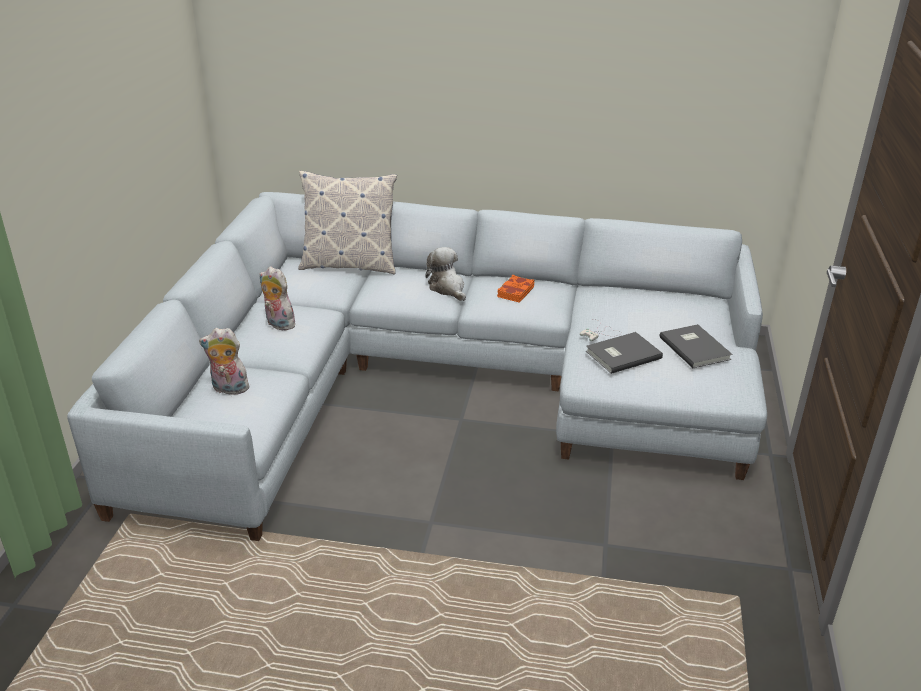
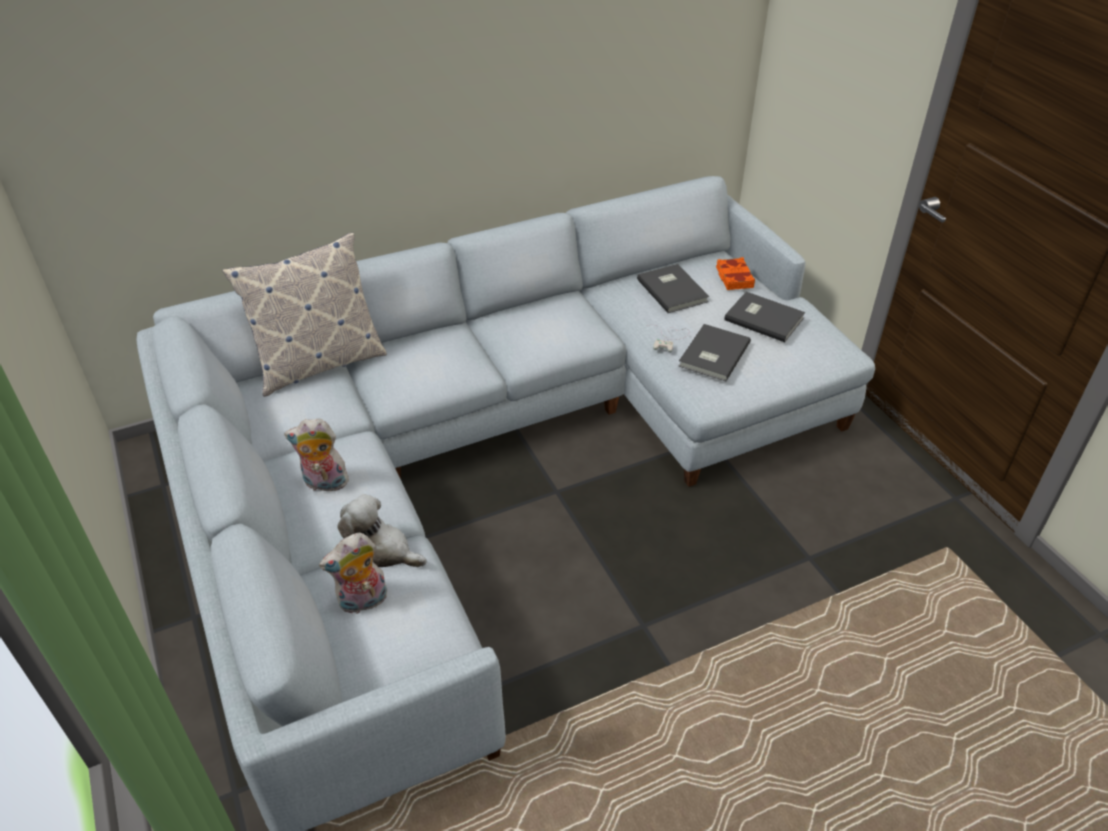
camera: 35 degrees left, 10 degrees up
plush toy [425,247,466,301] -> plush toy moved to [337,494,427,567]
orange book [497,275,535,303] -> orange book moved to [716,257,755,290]
none -> grey book [637,264,709,313]

